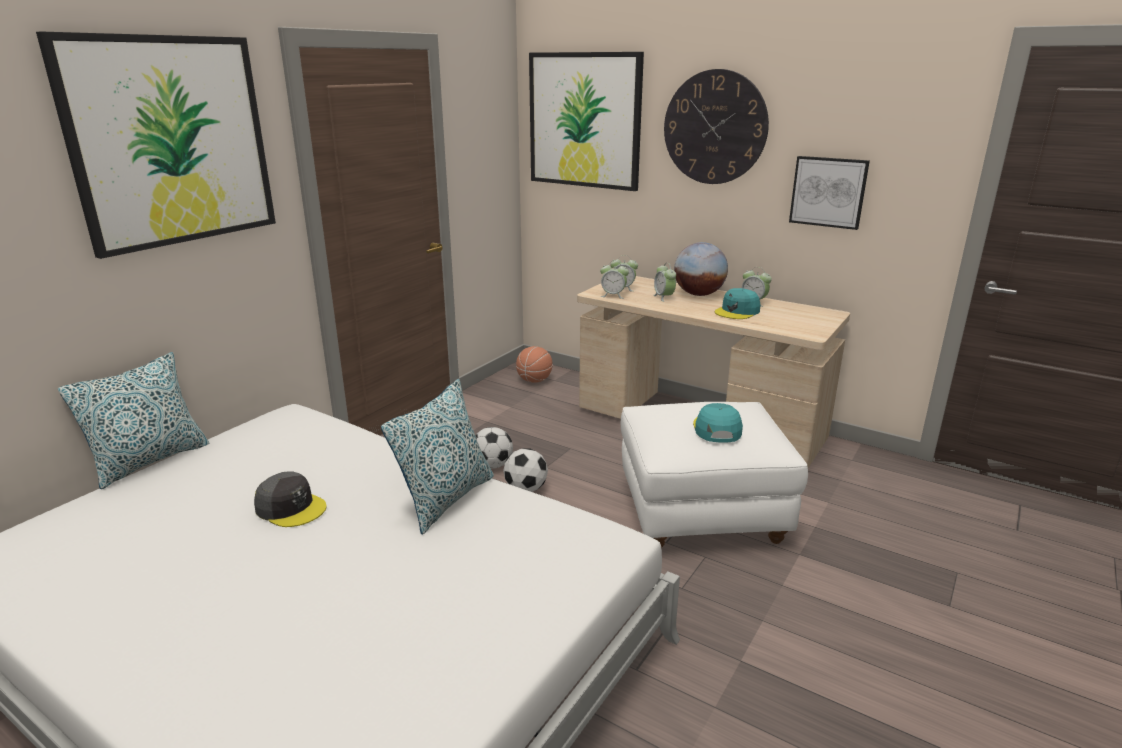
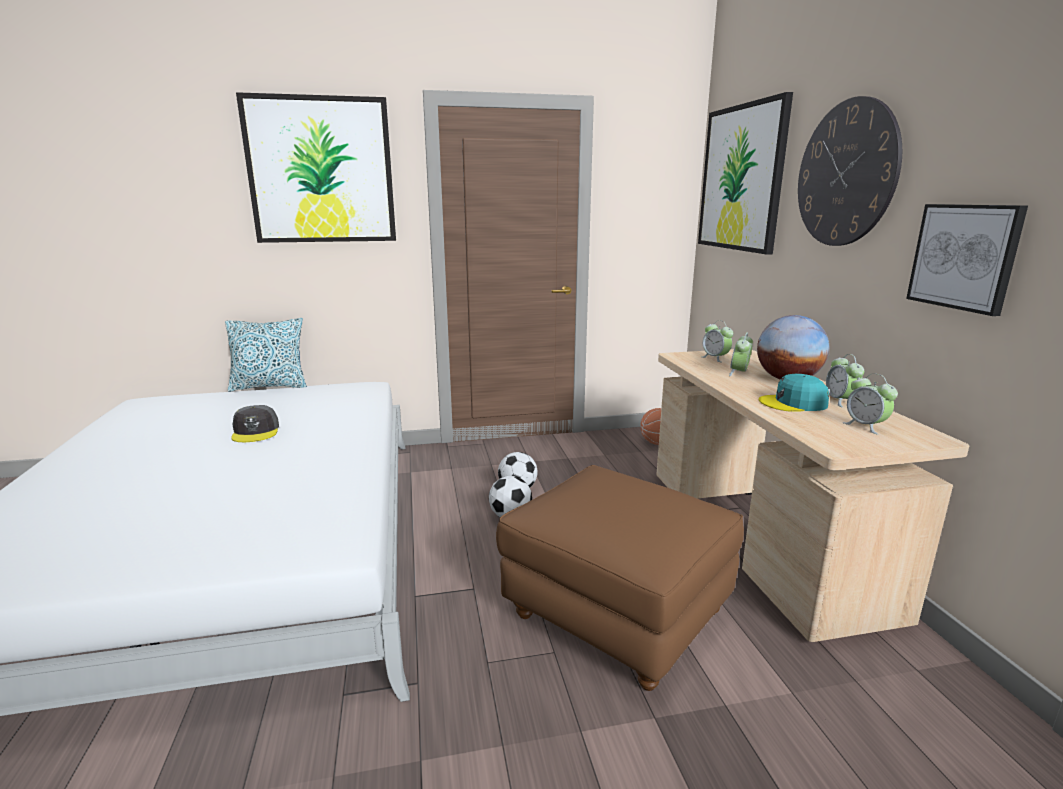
camera: 45 degrees right, 5 degrees down
pillow [381,379,494,535] -> none
alarm clock [600,261,629,299] -> alarm clock moved to [842,373,898,435]
white ottoman [621,402,808,548] -> brown ottoman [496,465,744,691]
turquoise cap [693,403,743,443] -> none

